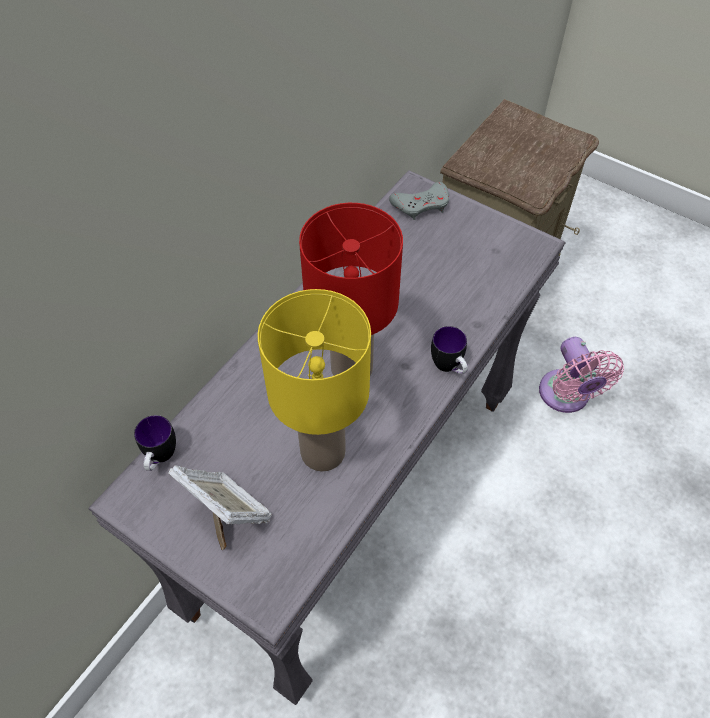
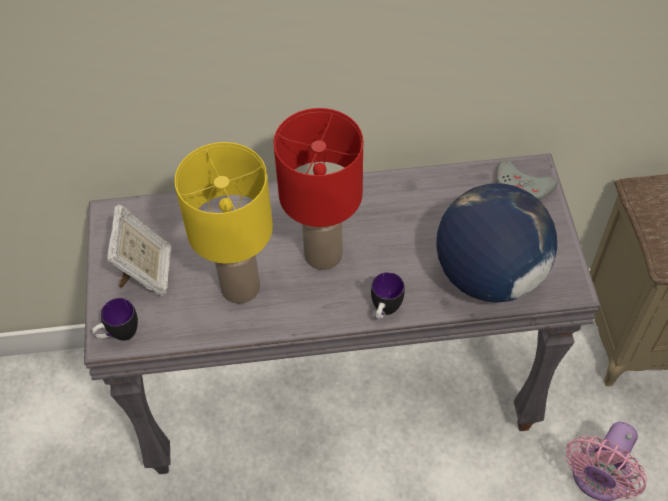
camera: 50 degrees right, 0 degrees up
mug [134,415,176,471] -> mug moved to [92,298,138,341]
none -> globe [437,183,557,303]

